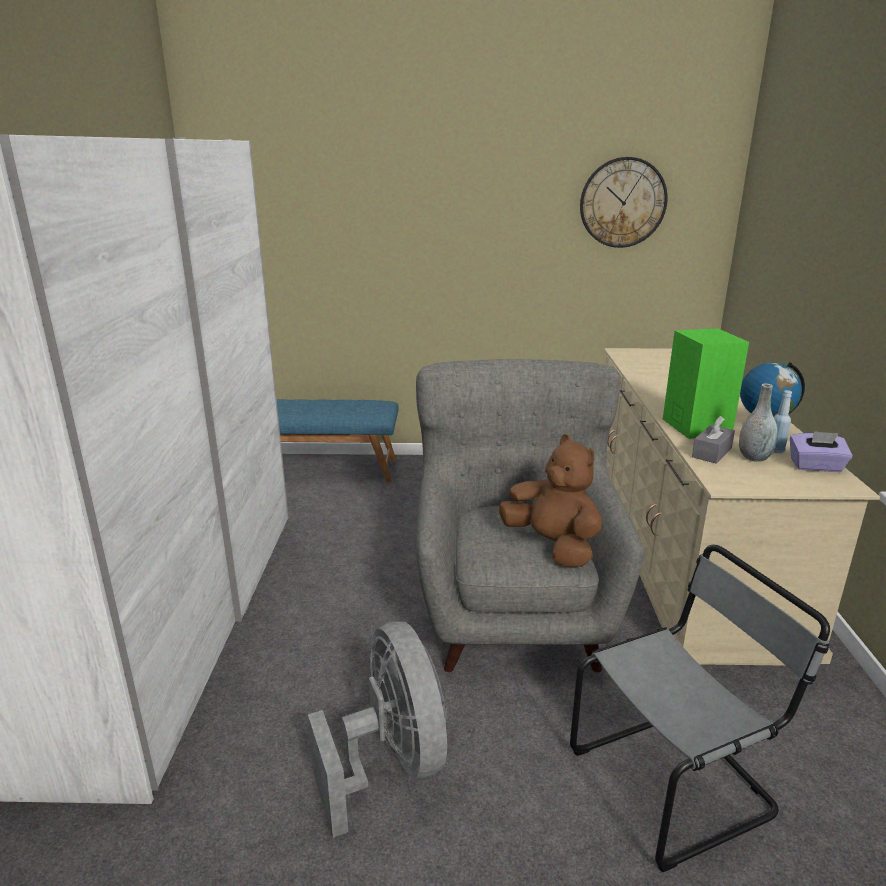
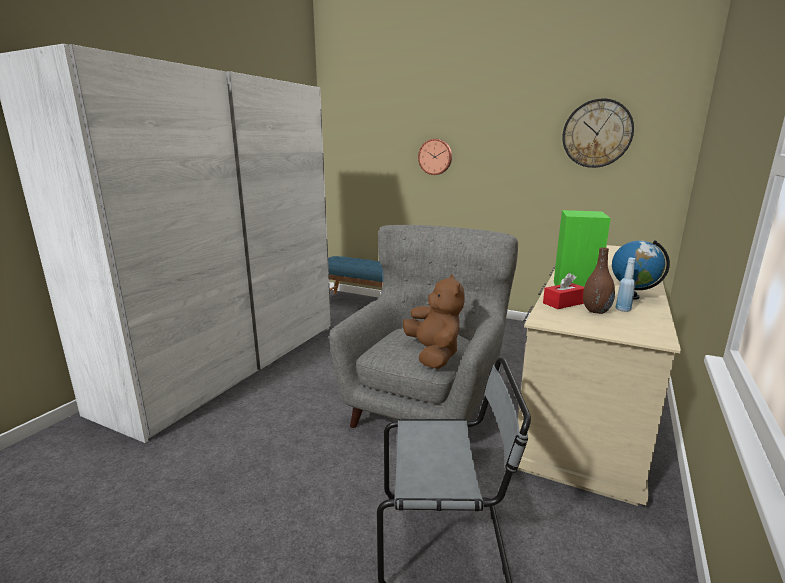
camera: 25 degrees right, 5 degrees down
grey fan [308,622,447,838] -> none
grey tissue box [692,416,735,464] -> red tissue box [543,273,584,309]
grey vase [739,384,778,462] -> brown vase [583,247,615,314]
purple tissue box [790,431,853,472] -> none
none -> wall clock [418,139,452,175]

